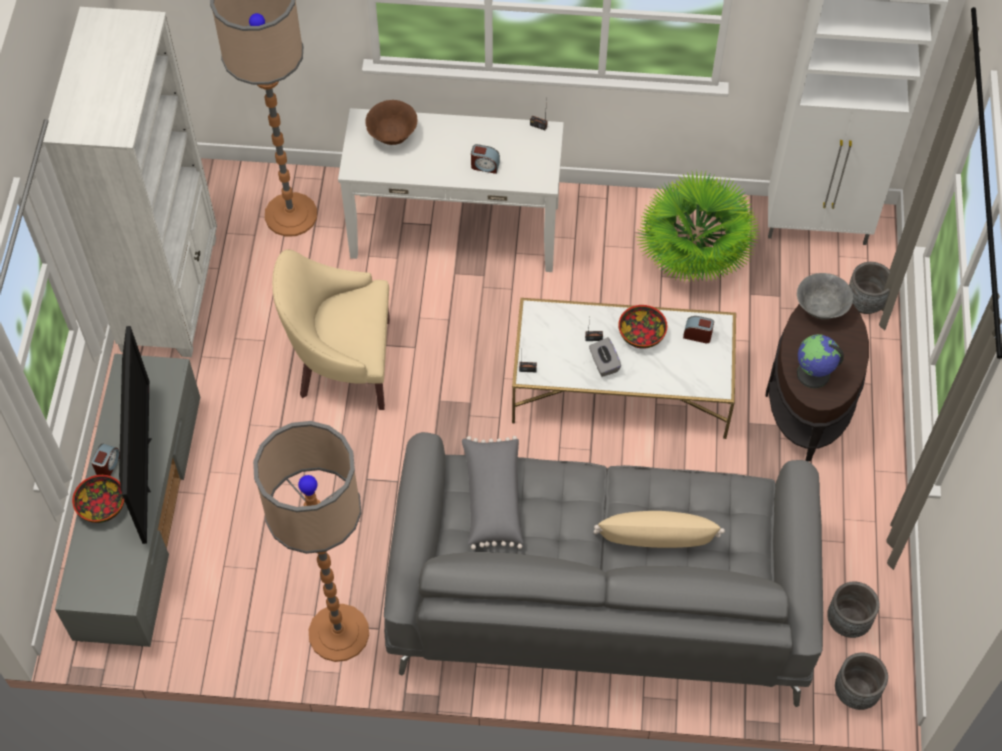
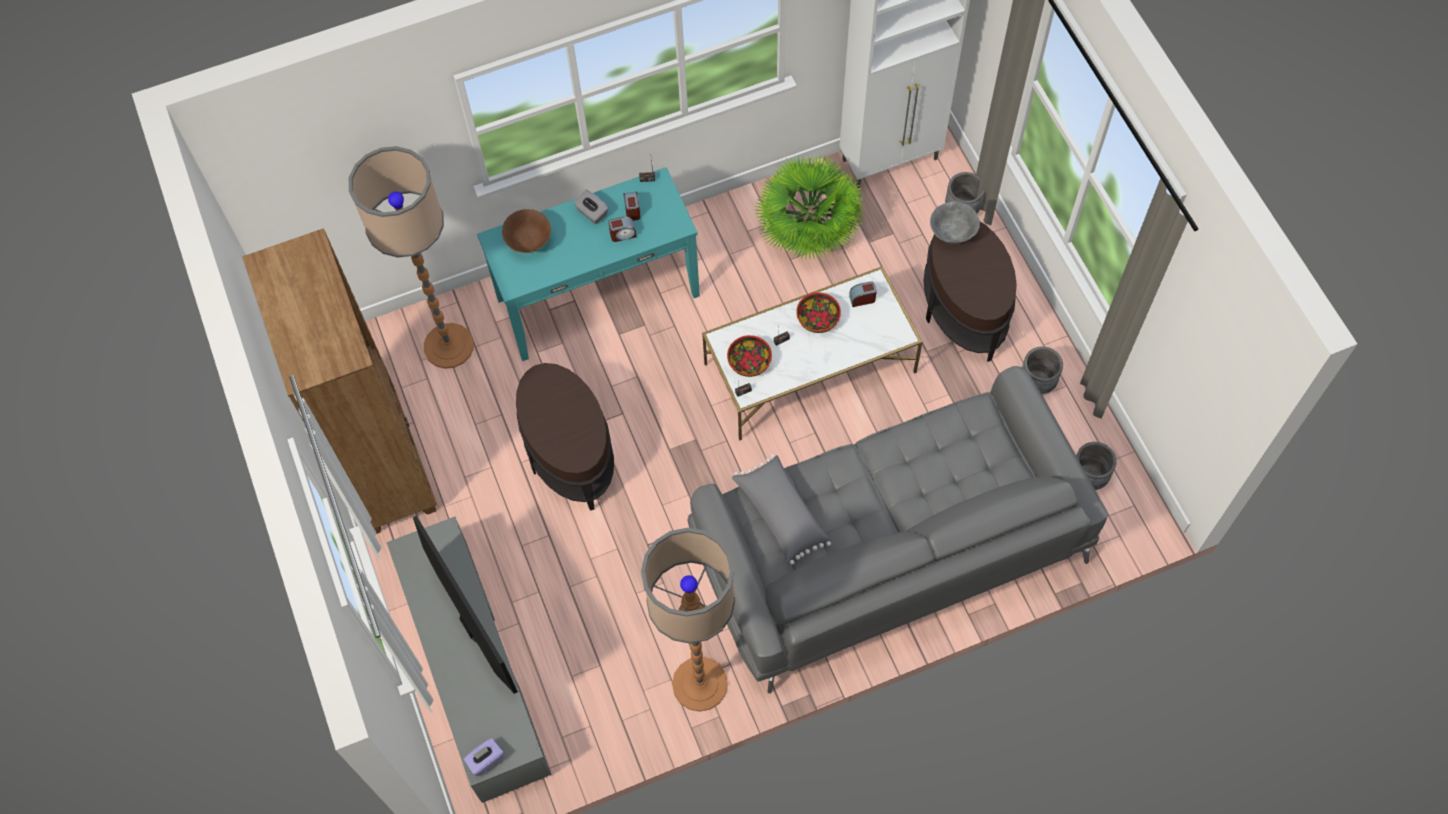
camera: 25 degrees left, 5 degrees up
white bookcase [43,7,217,357] -> brown bookcase [242,228,437,534]
bowl [72,475,125,523] -> bowl moved to [727,335,772,377]
alarm clock [91,444,120,476] -> alarm clock moved to [623,192,641,221]
beige armchair [272,249,389,410] -> brown side table [516,363,614,510]
white console table [338,108,564,272] -> turquoise console table [477,167,700,361]
grey tissue box [589,337,621,377] -> grey tissue box moved to [574,189,609,224]
beige pillow [594,511,725,548] -> none
globe [797,334,844,388] -> none
grey planter [835,653,888,710] -> grey planter moved to [1022,346,1063,394]
none -> purple tissue box [464,738,504,776]

